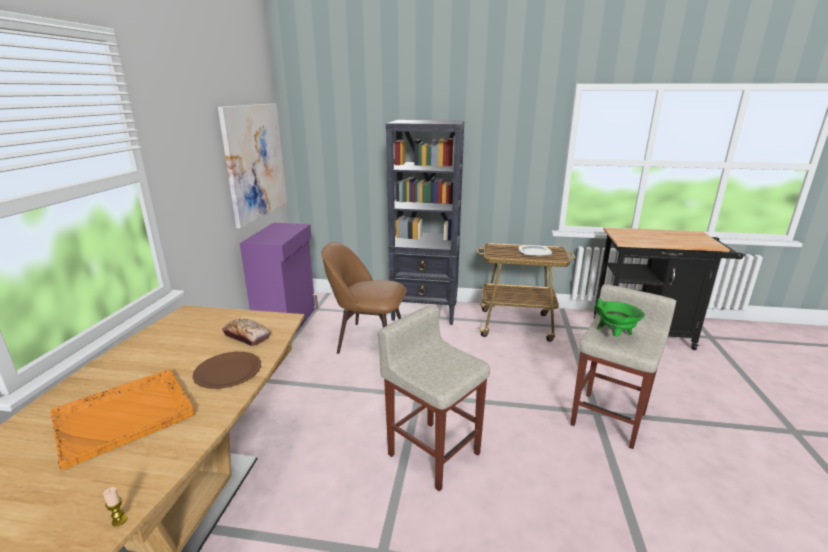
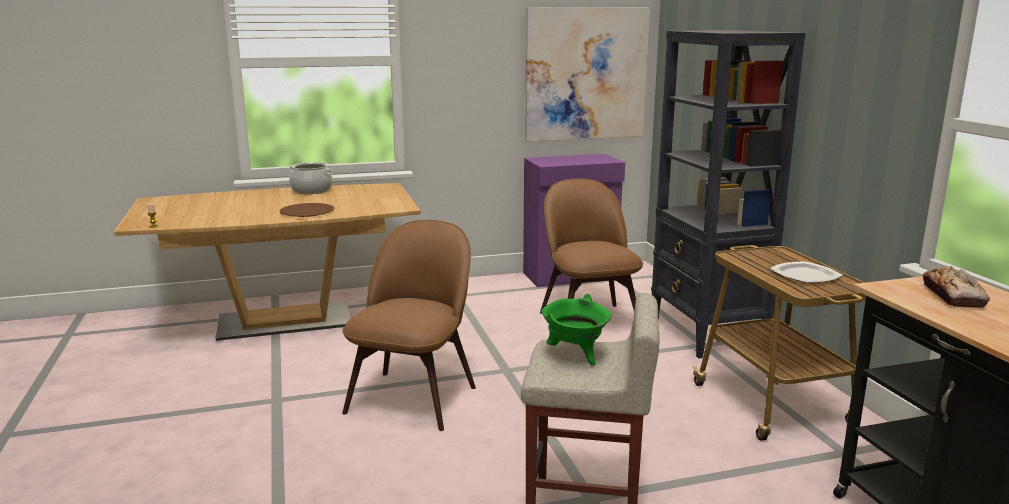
camera: 65 degrees right, 5 degrees down
orange tray [51,369,195,470] -> none
bread [222,319,271,346] -> bread moved to [923,266,990,308]
beige stool [378,305,490,492] -> brown chair [342,220,476,431]
none -> cooking pot [289,162,332,194]

